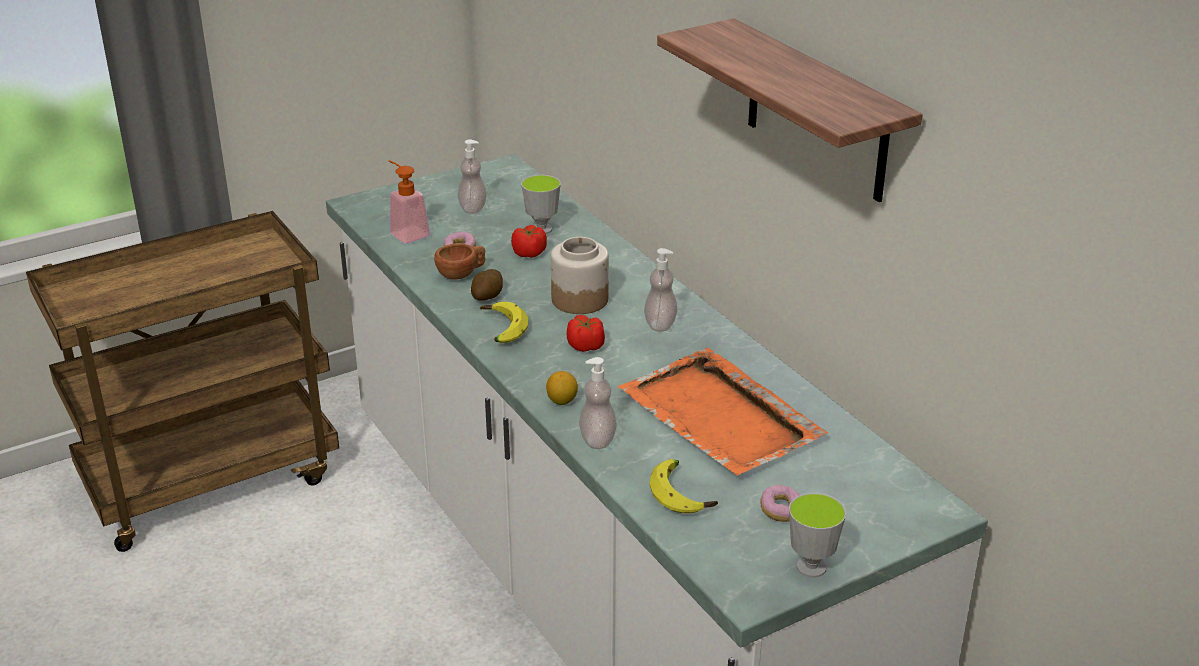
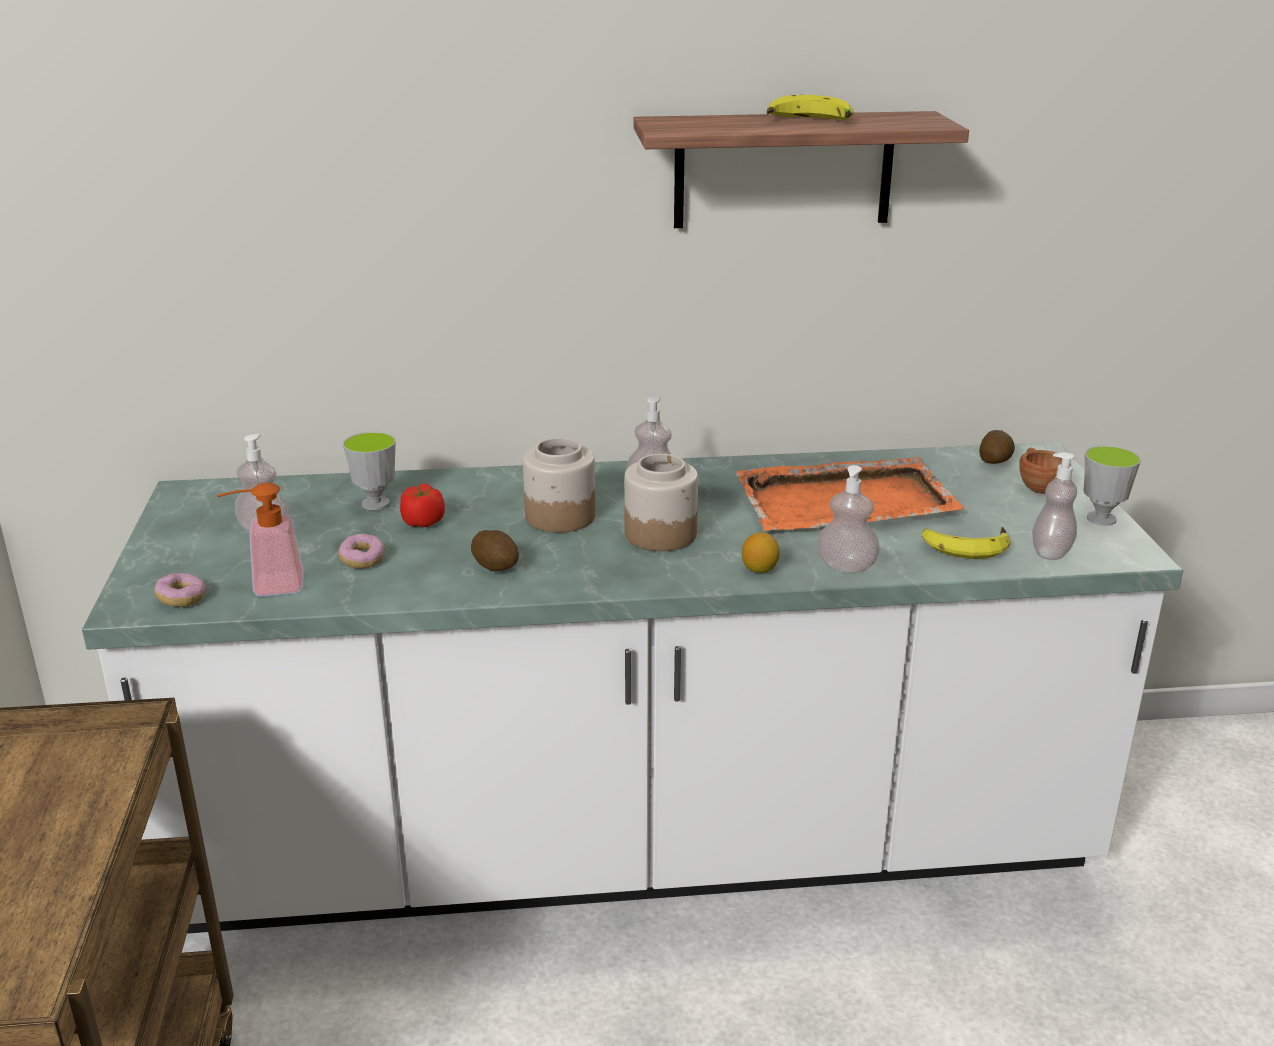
camera: 65 degrees left, 5 degrees down
brown cup [434,243,485,280] -> brown cup moved to [1019,448,1071,494]
banana [480,302,528,343] -> banana moved to [766,95,854,120]
tomato [567,315,605,352] -> jar [624,454,698,551]
donut [760,485,800,522] -> donut moved to [154,573,206,607]
none -> potato [979,430,1015,464]
none -> soap dispenser [1032,452,1077,560]

